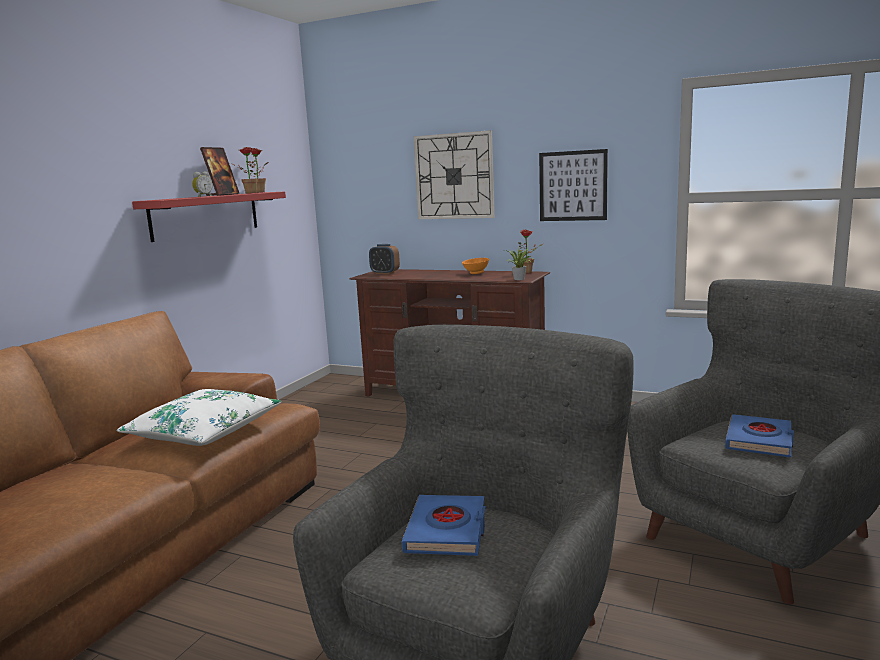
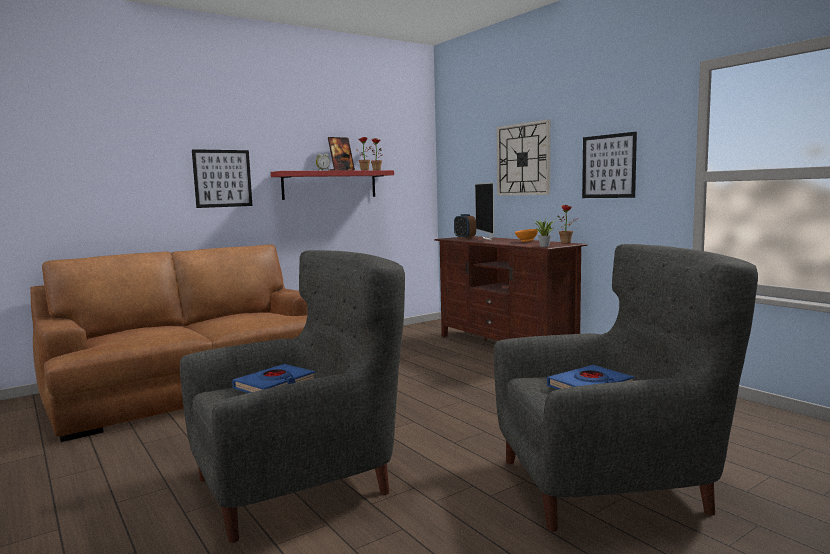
camera: 30 degrees right, 5 degrees down
white pillow [117,389,282,446] -> none
none -> picture [192,149,252,208]
none -> television [475,182,494,240]

